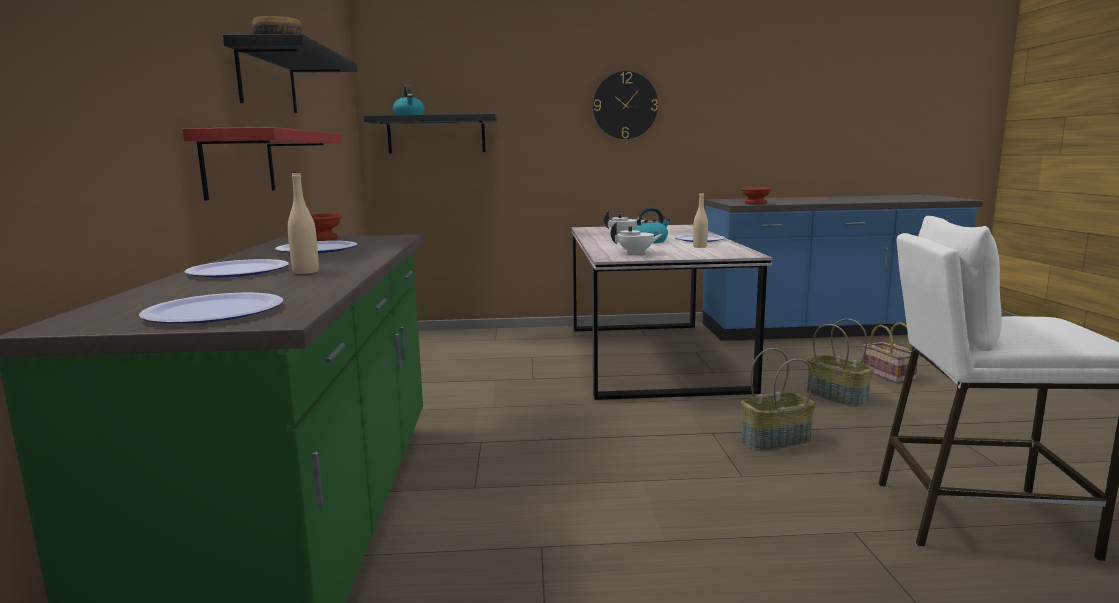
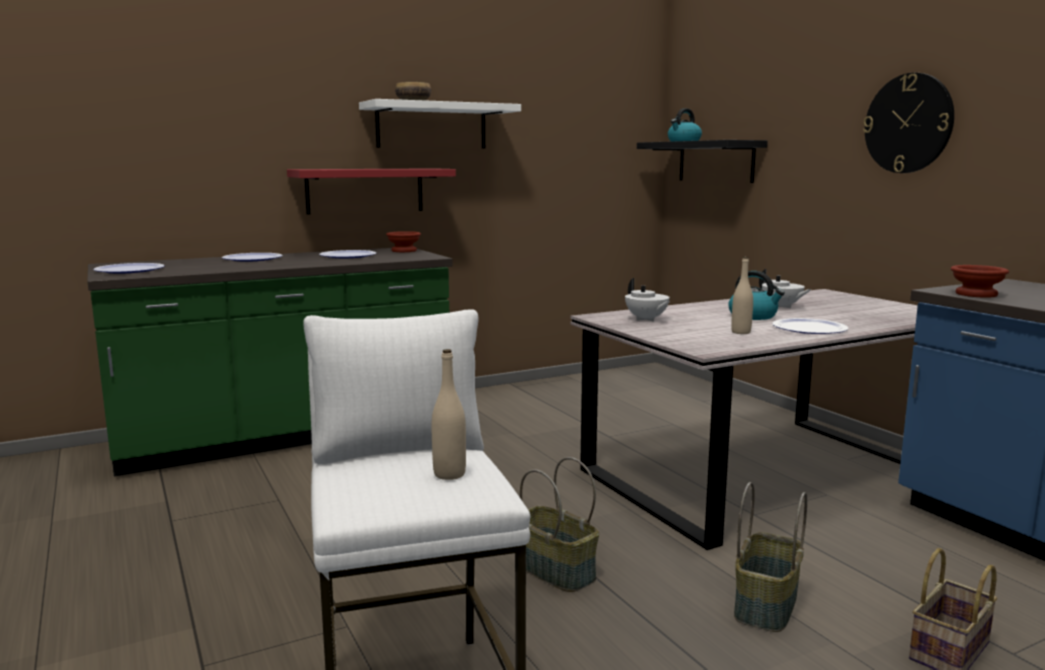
camera: 65 degrees right, 0 degrees up
black shelf [223,34,357,113] -> white shelf [359,99,521,148]
beige bottle [288,171,319,274] -> beige bottle moved to [432,349,466,480]

